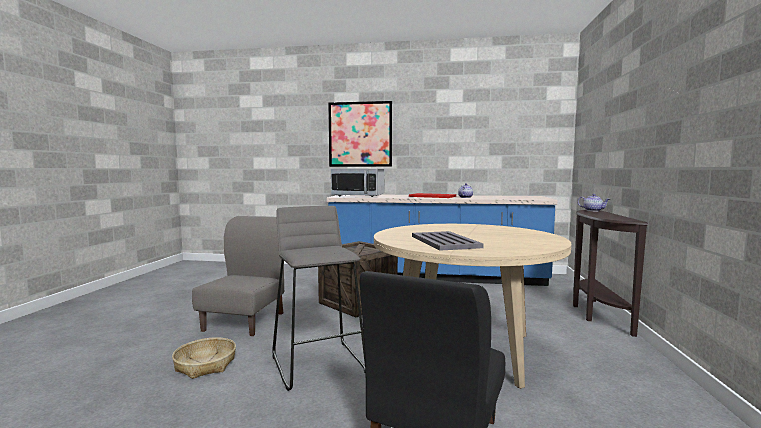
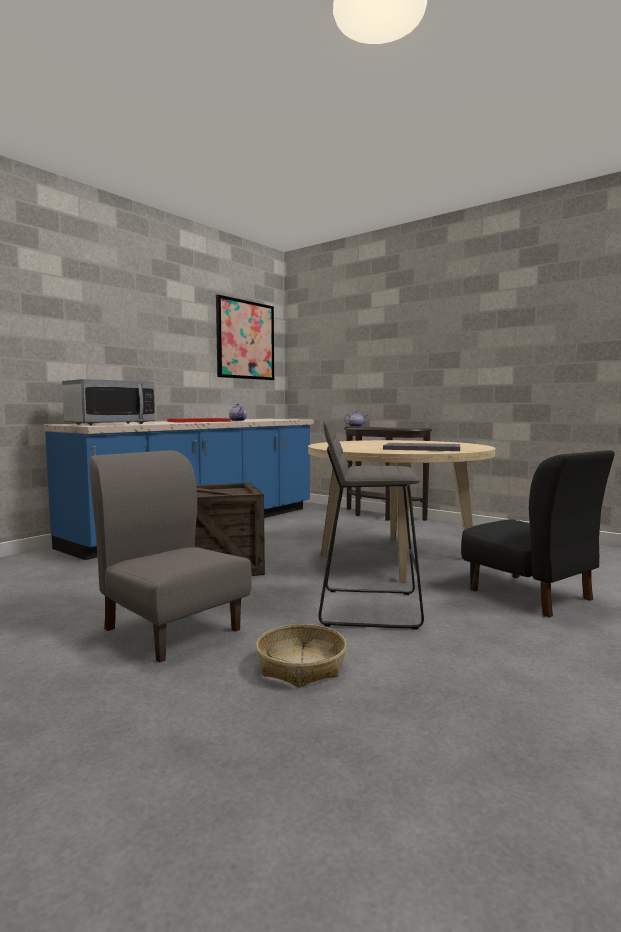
camera: 60 degrees left, 0 degrees up
picture [328,101,392,167] -> picture moved to [216,295,274,380]

